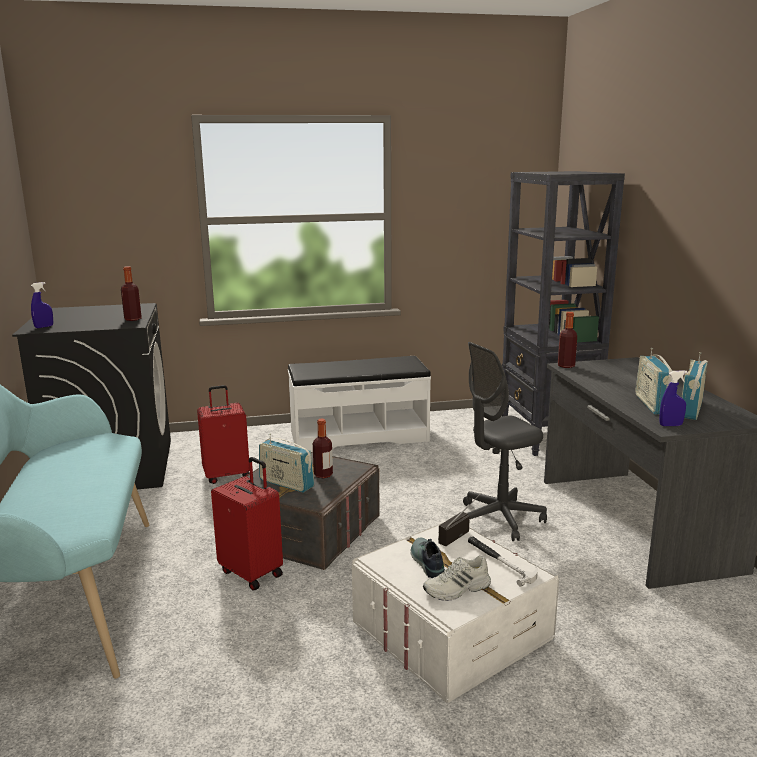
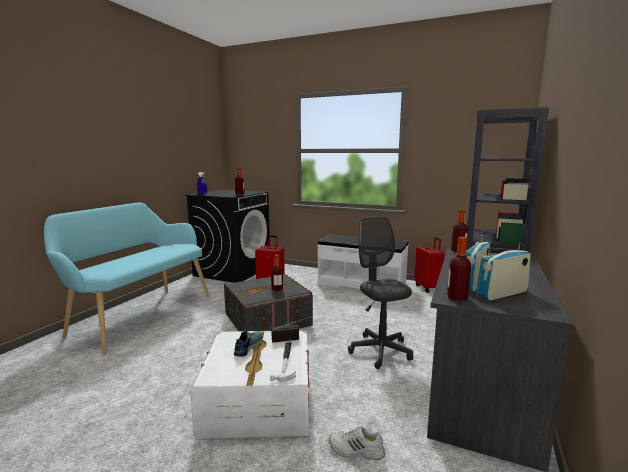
camera: 35 degrees right, 5 degrees down
red suitcase [211,457,283,591] -> red suitcase moved to [414,237,445,293]
radio [259,434,314,493] -> none
white shoe [423,555,491,601] -> white shoe moved to [329,426,385,460]
grey office chair [463,342,547,541] -> grey office chair turned 60 degrees clockwise [348,216,413,369]
blue spray bottle [659,370,688,426] -> bottle [447,237,471,301]

